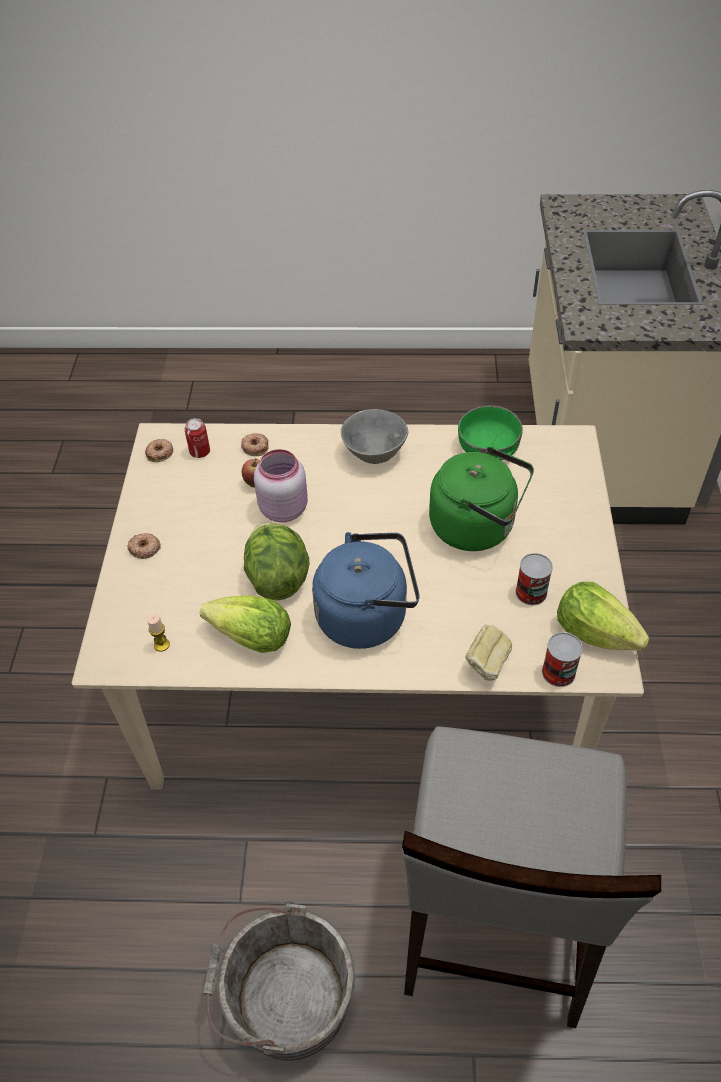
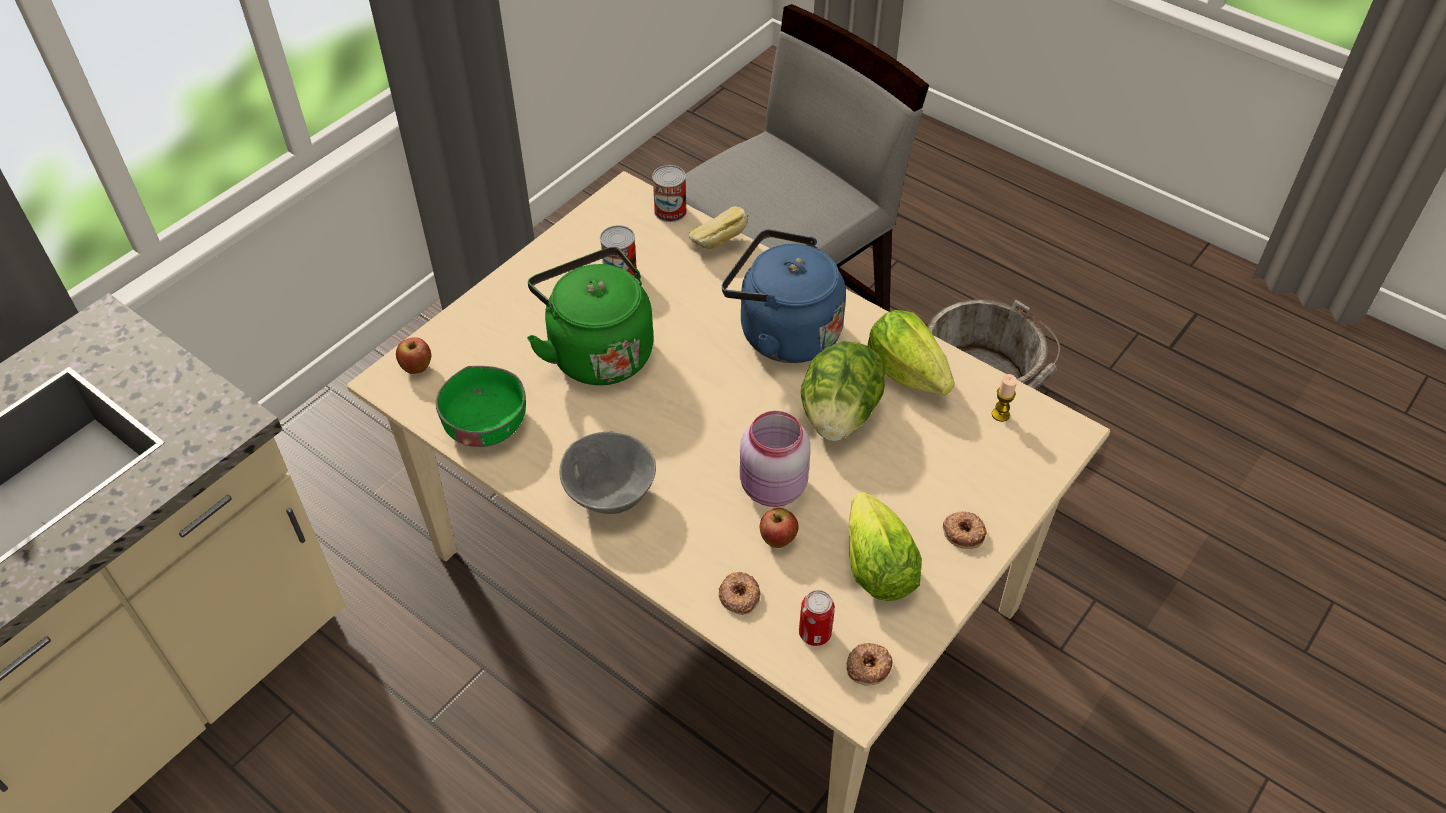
camera: 145 degrees left, 0 degrees up
lettuce [557,582,650,651] -> lettuce moved to [848,492,922,601]
none -> apple [396,337,431,374]

